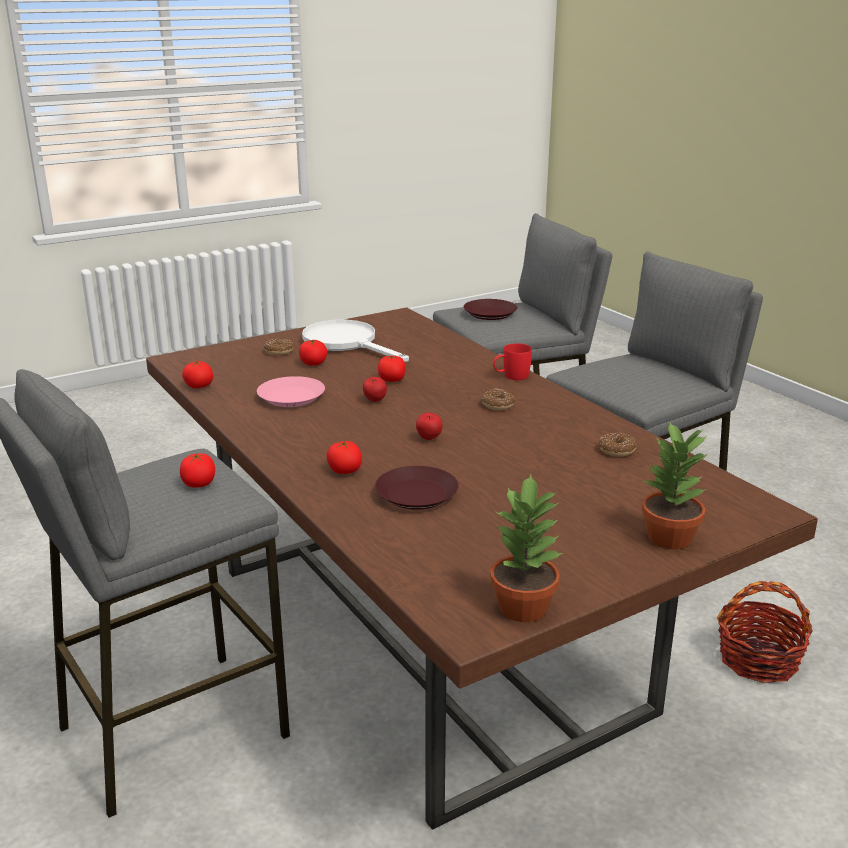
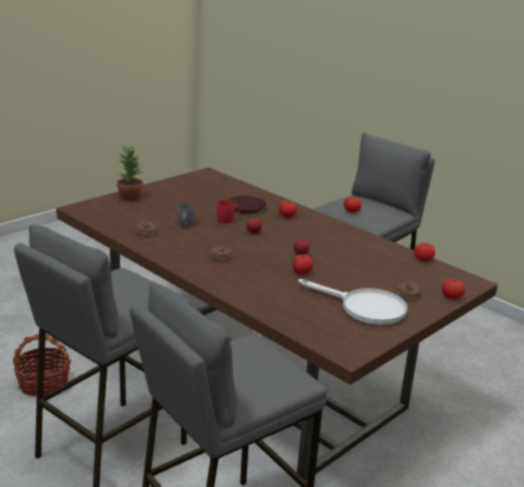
camera: 165 degrees right, 0 degrees up
pink plate [257,376,325,407] -> none
tomato [299,340,327,366] -> tomato moved to [442,278,465,299]
brown plate [464,299,517,320] -> none
potted plant [490,474,563,622] -> none
red mug [493,343,532,380] -> red mug moved to [216,200,240,224]
none -> grey mug [177,202,196,226]

